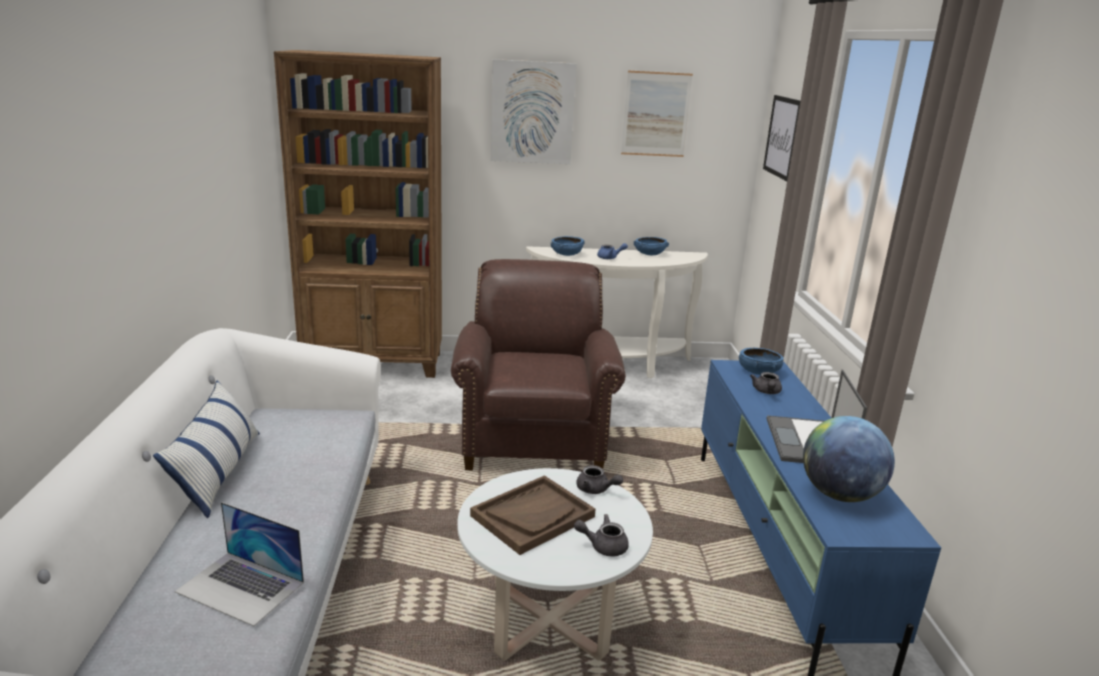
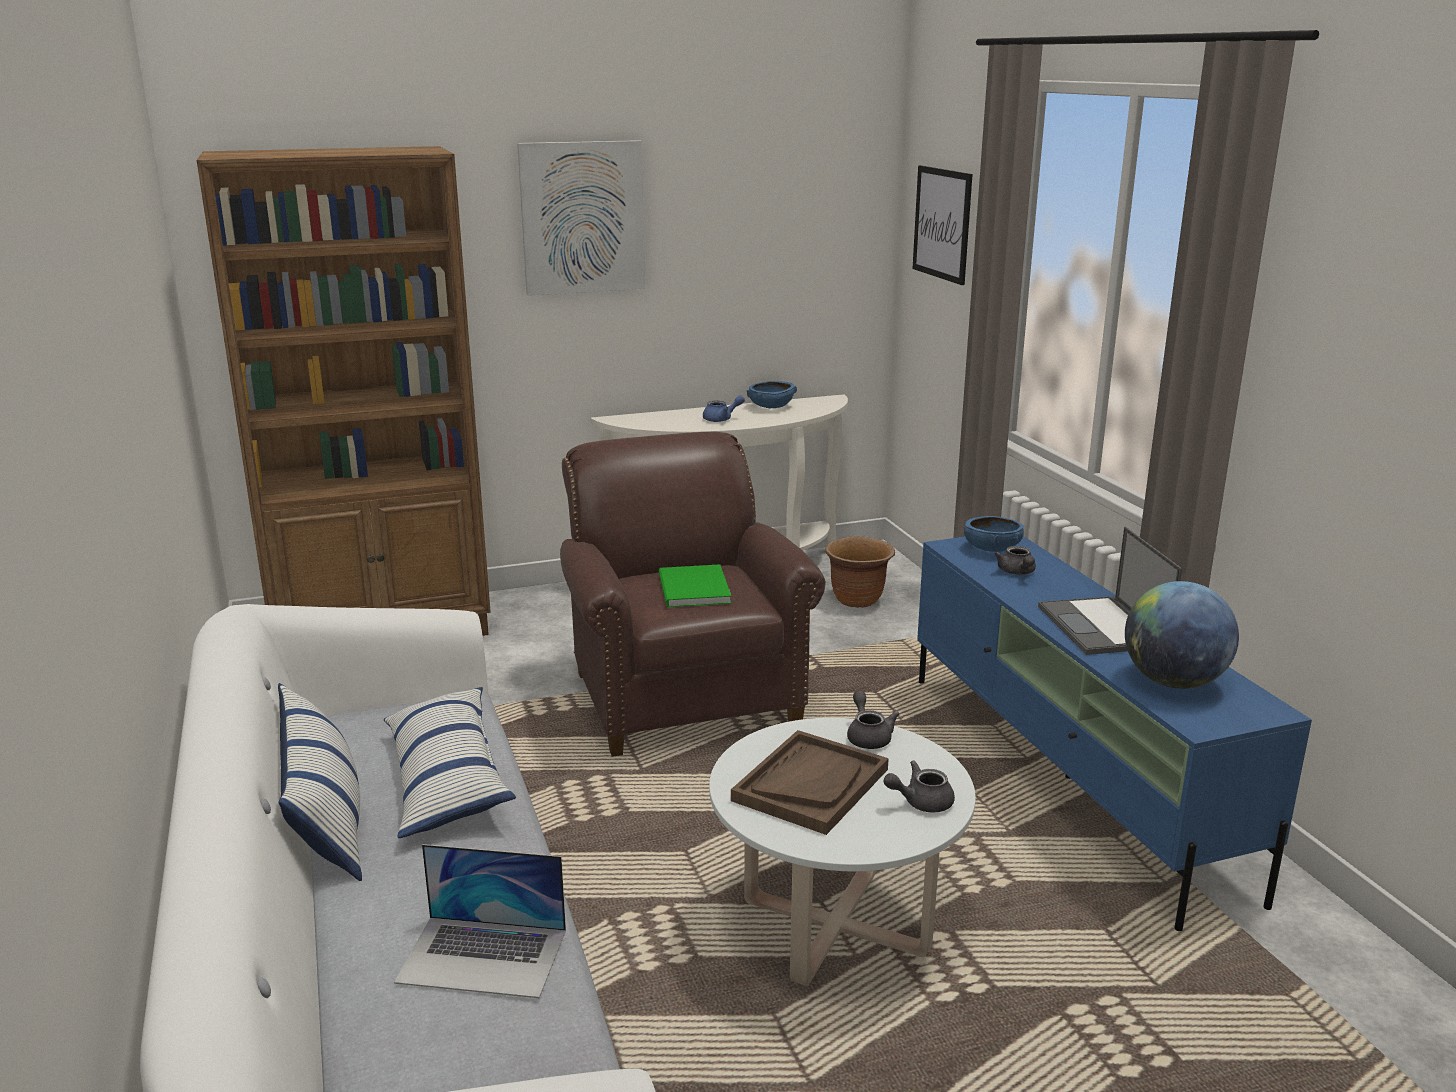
camera: 15 degrees left, 0 degrees up
blue bowl [551,236,585,256] -> none
grey teapot [576,465,623,494] -> grey teapot turned 120 degrees counterclockwise [847,691,899,749]
picture [621,70,693,157] -> none
none -> pillow [384,687,516,838]
none -> green book [659,564,731,607]
none -> brown planter [825,536,895,608]

